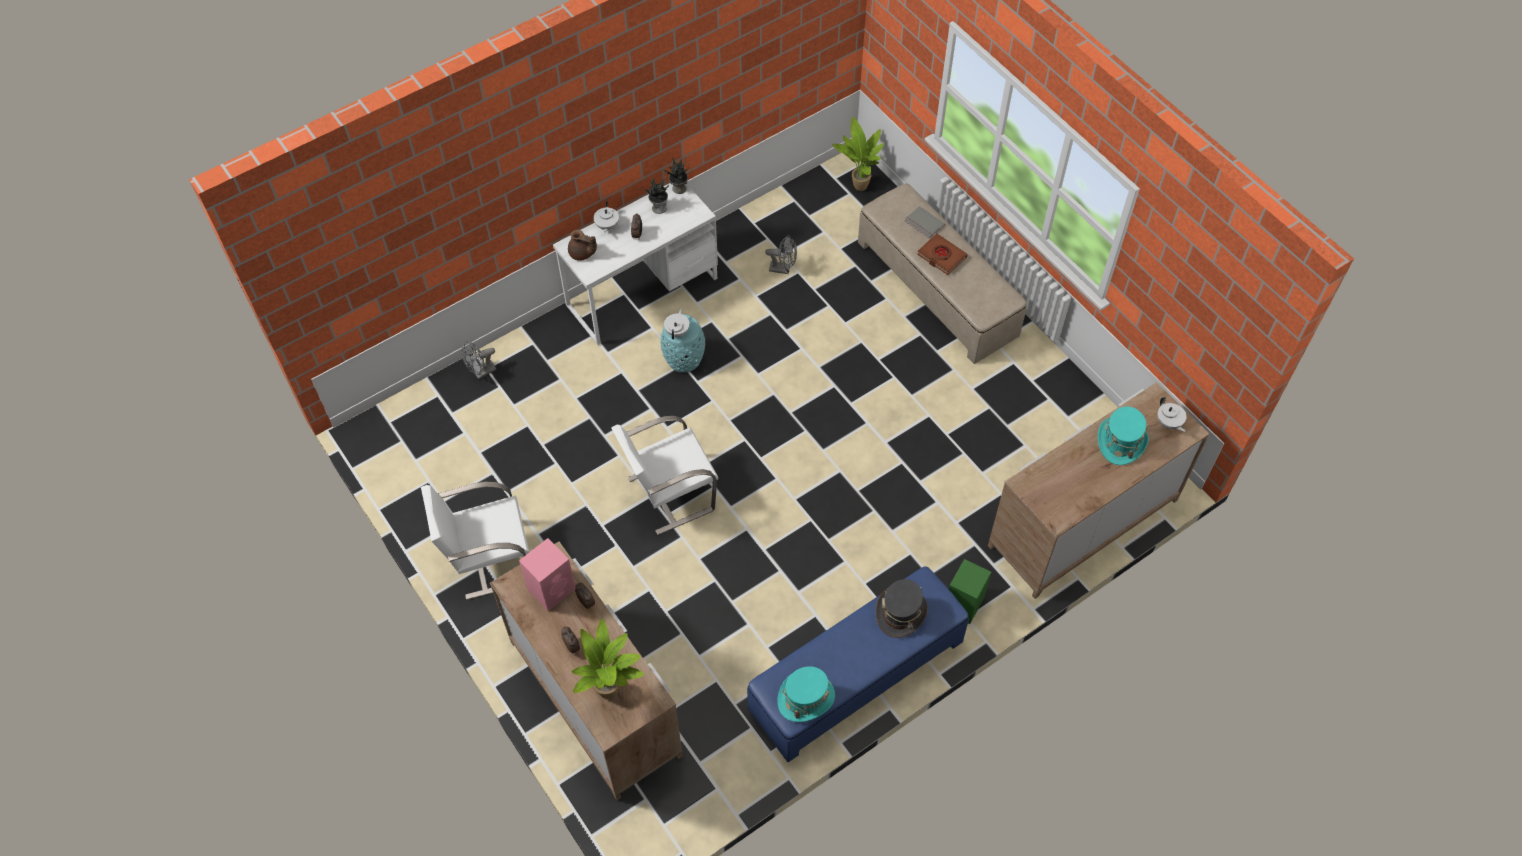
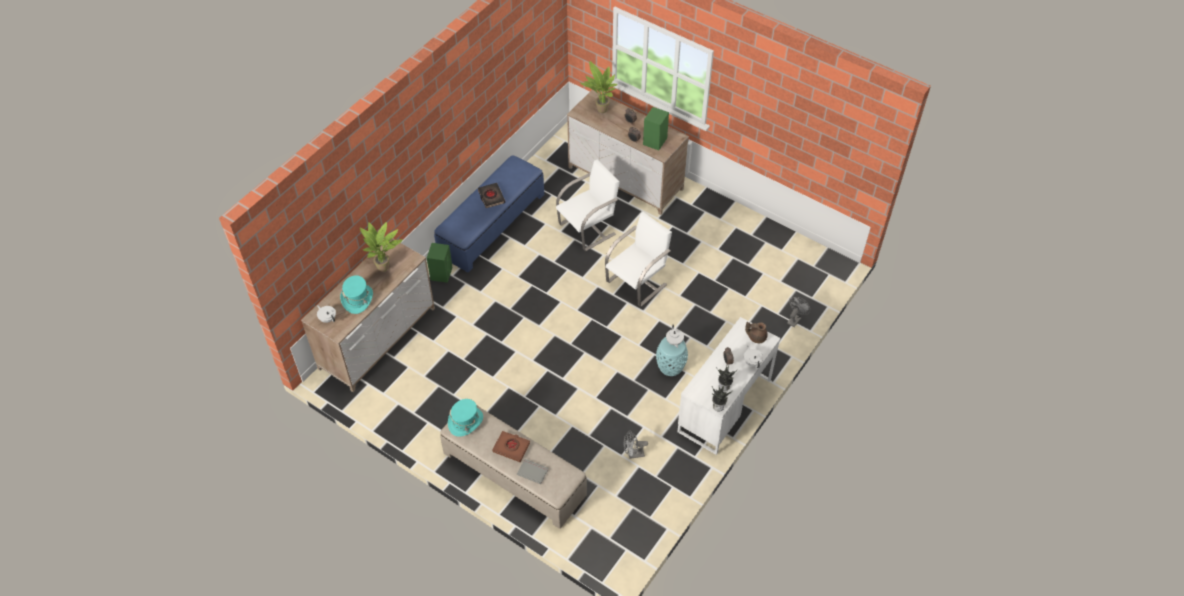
camera: 160 degrees right, 5 degrees down
white chair [421,482,530,600] -> white chair moved to [556,159,620,251]
pink speaker [519,538,576,611] -> green speaker [643,107,669,150]
turquoise hat [777,666,835,722] -> turquoise hat moved to [448,399,483,437]
potted plant [832,117,884,191] -> potted plant moved to [360,222,403,272]
grey hat [876,579,928,638] -> none
none -> black book [478,183,505,208]

